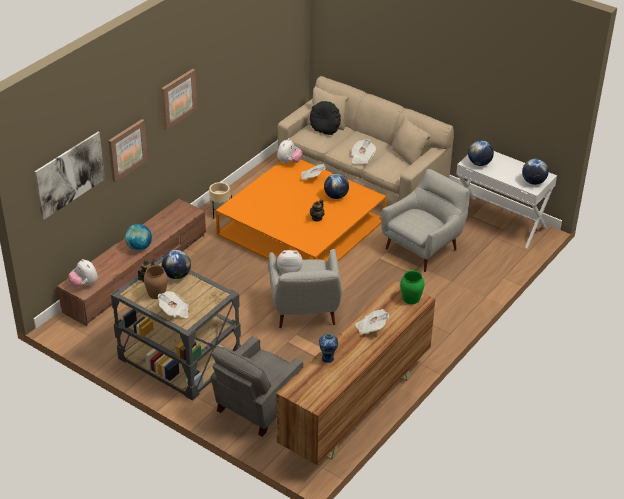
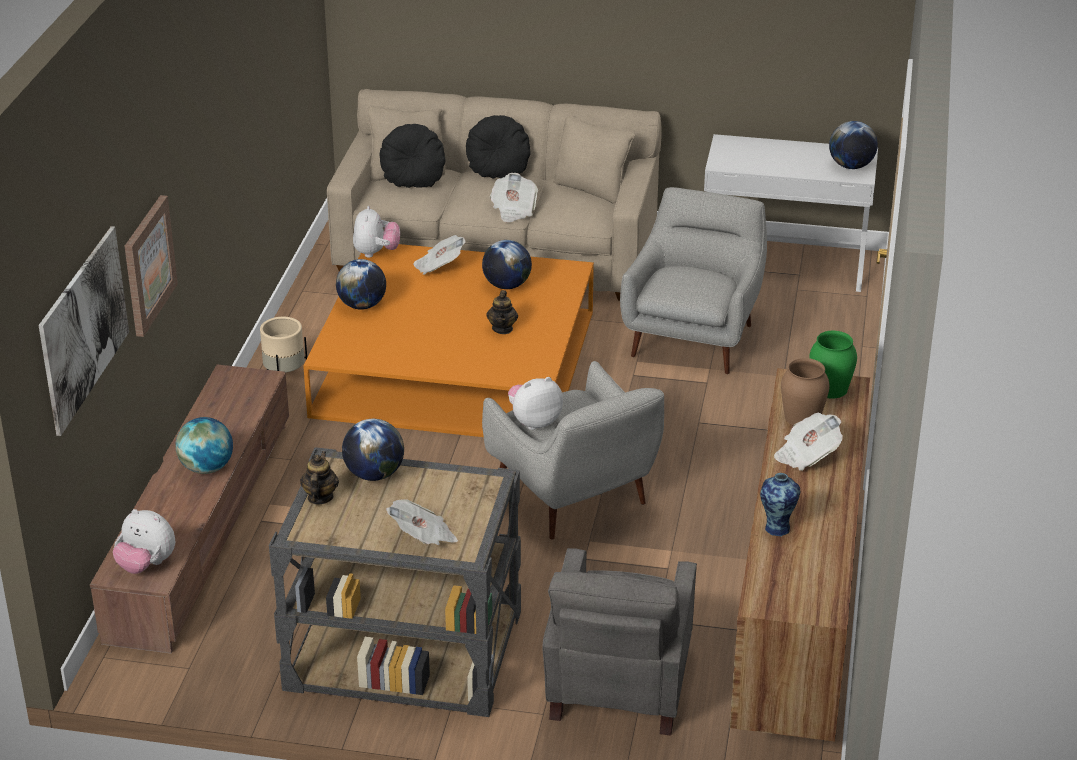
camera: 25 degrees left, 5 degrees down
brown vase [144,265,168,299] -> brown vase moved to [781,358,830,426]
picture [161,69,197,130] -> none
globe [468,140,494,166] -> globe moved to [336,259,386,310]
none -> black pillow [466,115,531,178]

